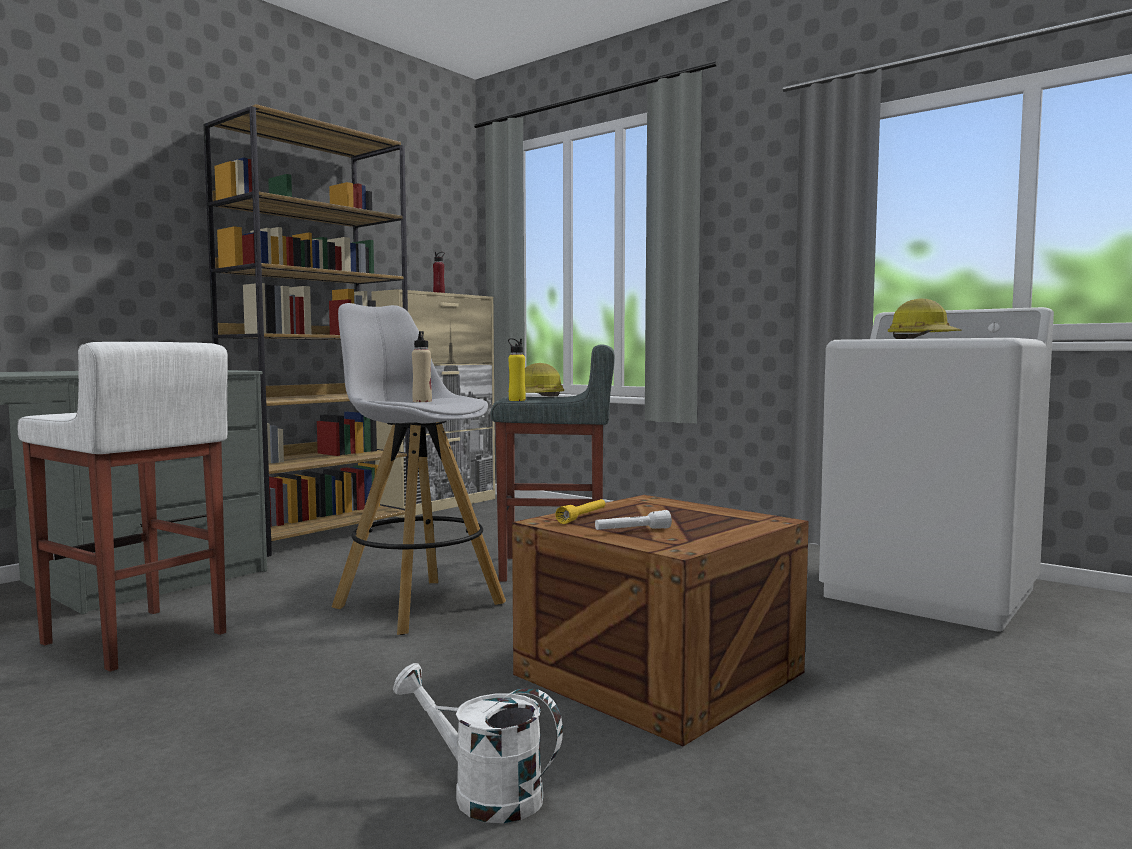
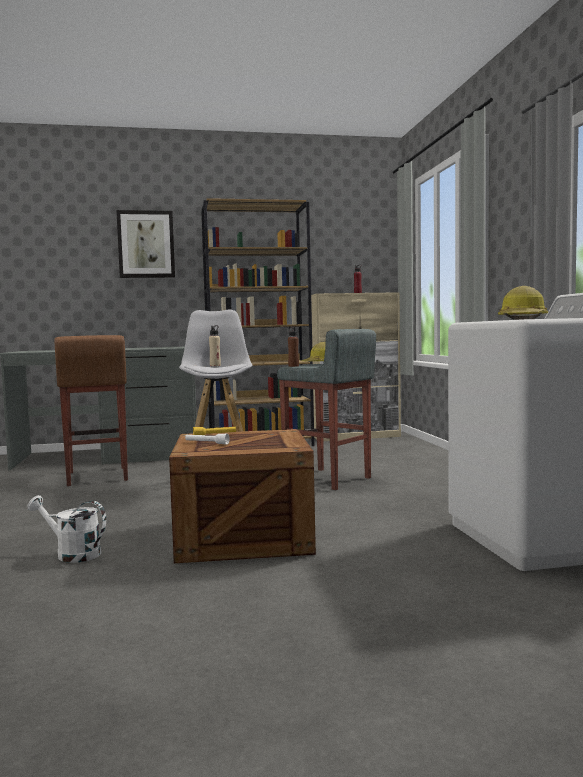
camera: 40 degrees right, 0 degrees up
white stool [17,342,228,672] -> brown stool [55,335,128,486]
white watering can [393,663,563,823] -> white watering can turned 45 degrees counterclockwise [27,495,106,563]
yellow bottle [508,338,526,401] -> brown bottle [288,327,299,367]
none -> picture [116,210,175,278]

